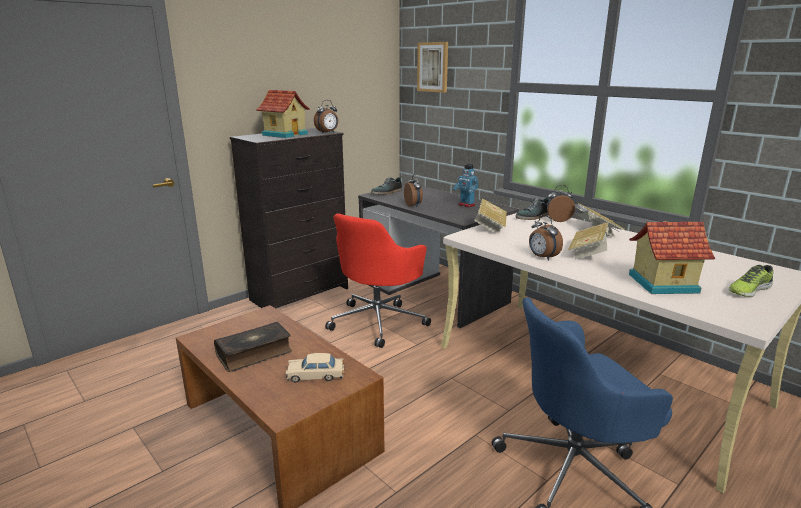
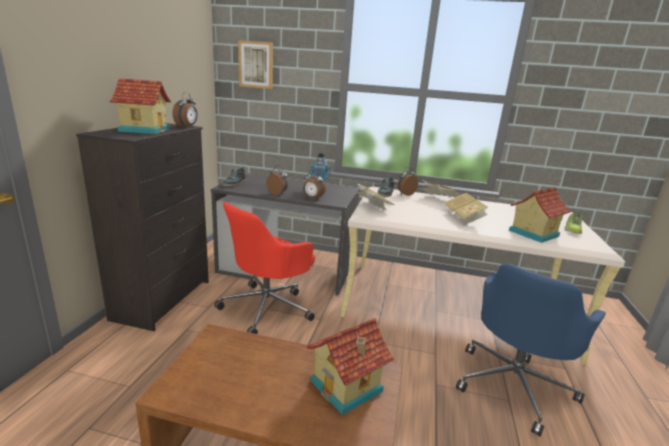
camera: 35 degrees left, 0 degrees up
book [214,322,292,372] -> none
beige toy car [286,353,344,382] -> toy house [306,318,394,415]
red office chair [325,213,431,348] -> red office chair turned 45 degrees clockwise [214,202,315,334]
alarm clock [529,215,563,260] -> alarm clock moved to [303,170,326,199]

